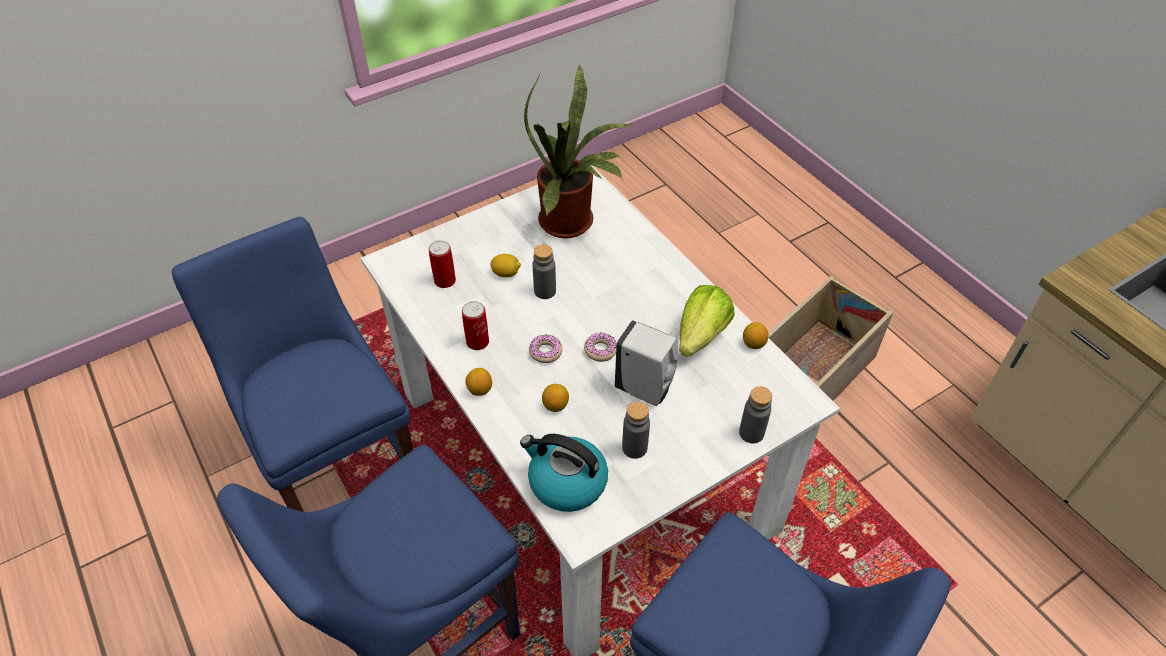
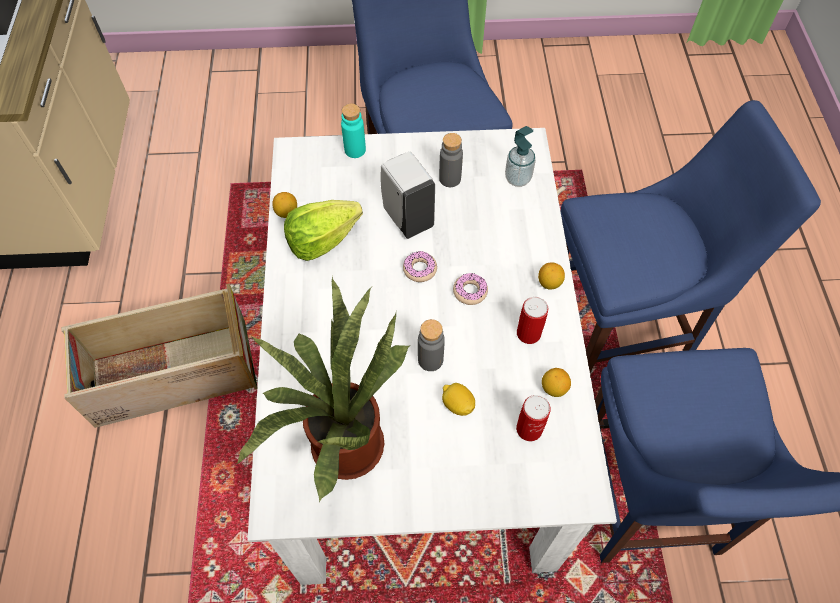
camera: 150 degrees left, 10 degrees up
kettle [520,434,608,512] -> soap dispenser [505,126,536,187]
lemon [542,384,569,412] -> lemon moved to [542,368,571,397]
grey bottle [739,386,772,444] -> turquoise bottle [341,104,366,158]

